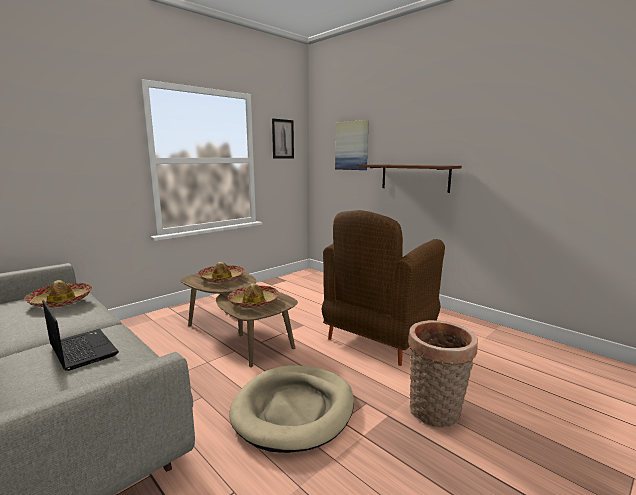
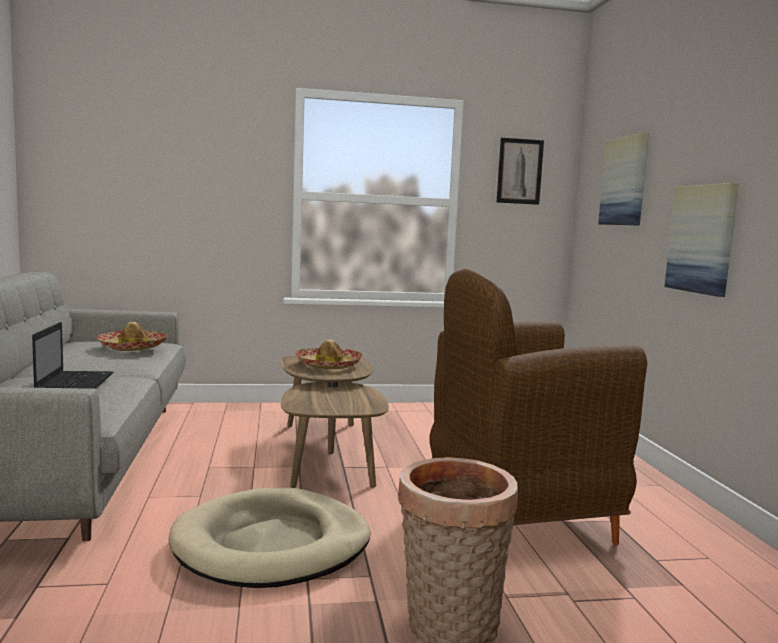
camera: 35 degrees right, 5 degrees down
hat [228,283,280,308] -> none
brown shelf [359,164,462,193] -> picture [664,183,738,297]

